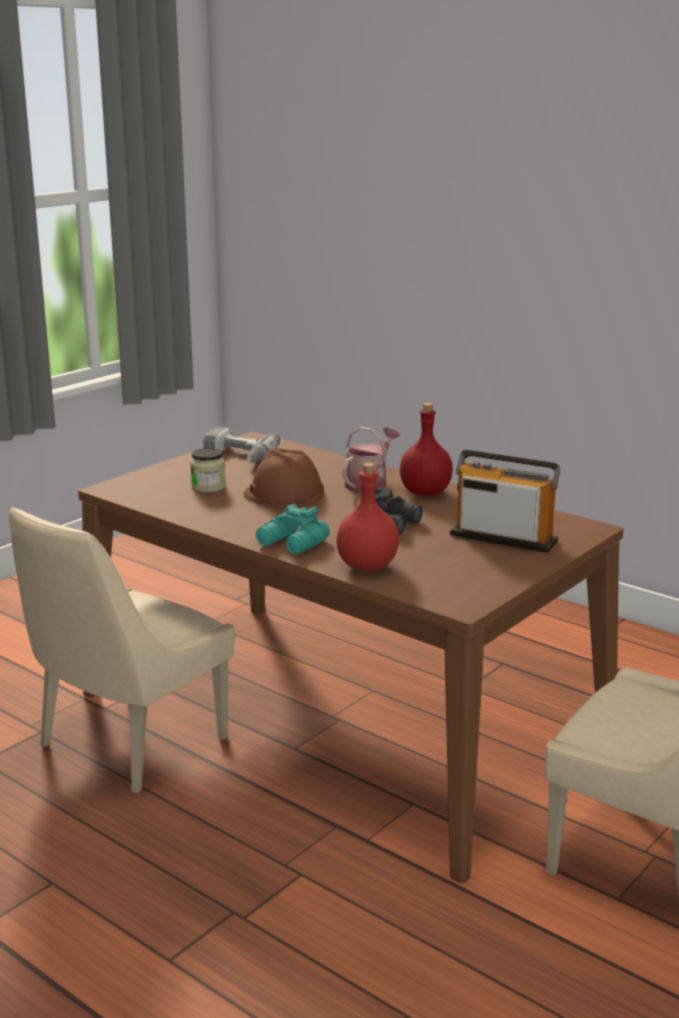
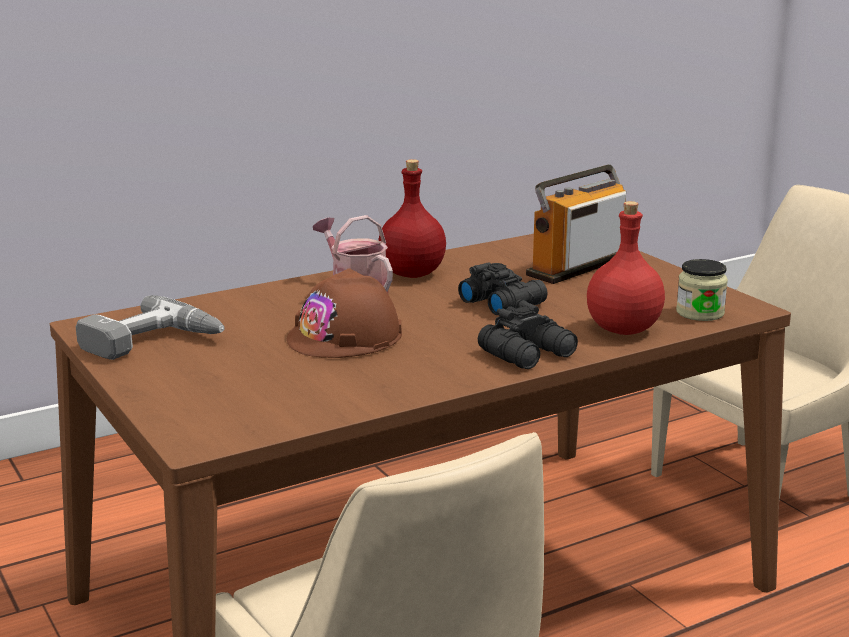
camera: 70 degrees left, 0 degrees up
jar [190,448,226,492] -> jar moved to [676,259,728,321]
turquoise binoculars [256,504,330,554] -> black binoculars [478,300,578,369]

